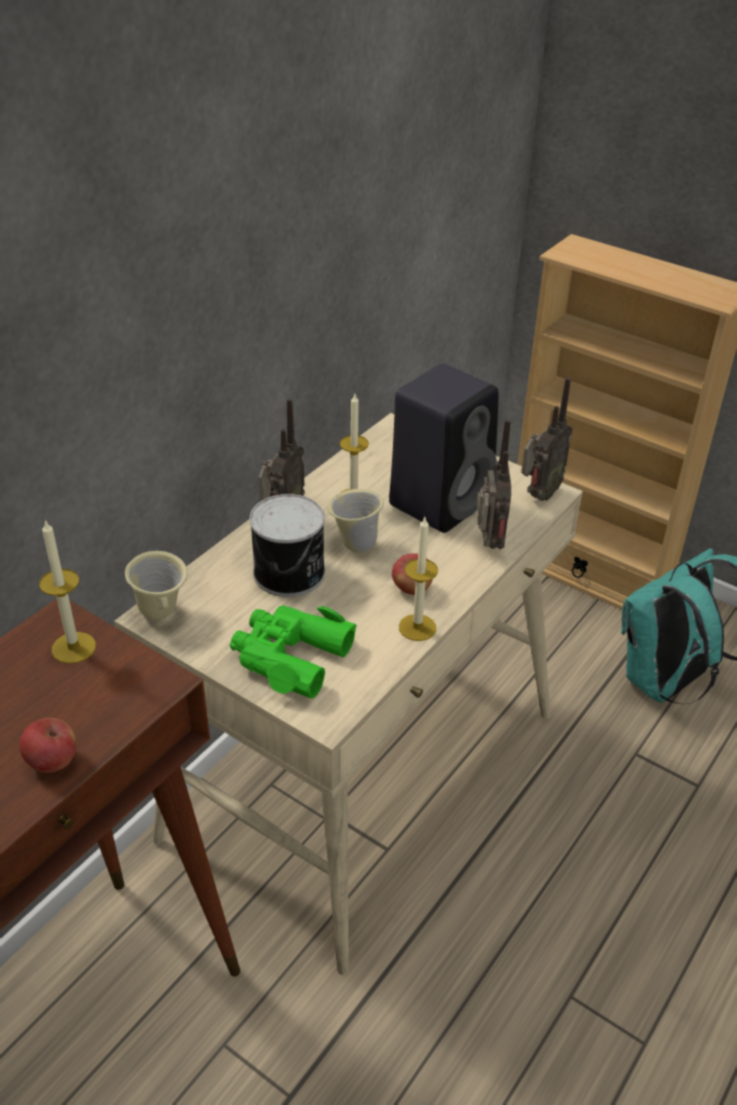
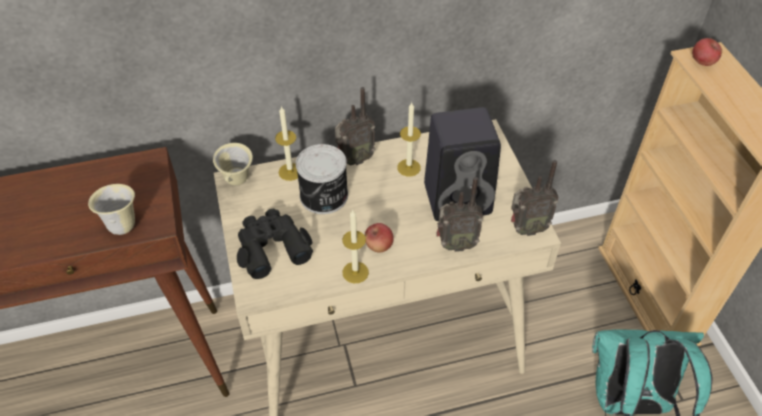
camera: 40 degrees right, 10 degrees up
apple [20,718,76,773] -> apple moved to [692,38,722,66]
candle [39,519,96,664] -> candle moved to [275,106,298,181]
green binoculars [230,605,357,699] -> black binoculars [237,209,313,279]
beige mug [328,489,384,553] -> beige mug moved to [88,184,135,235]
radio [476,419,511,549] -> radio turned 45 degrees clockwise [436,177,483,252]

